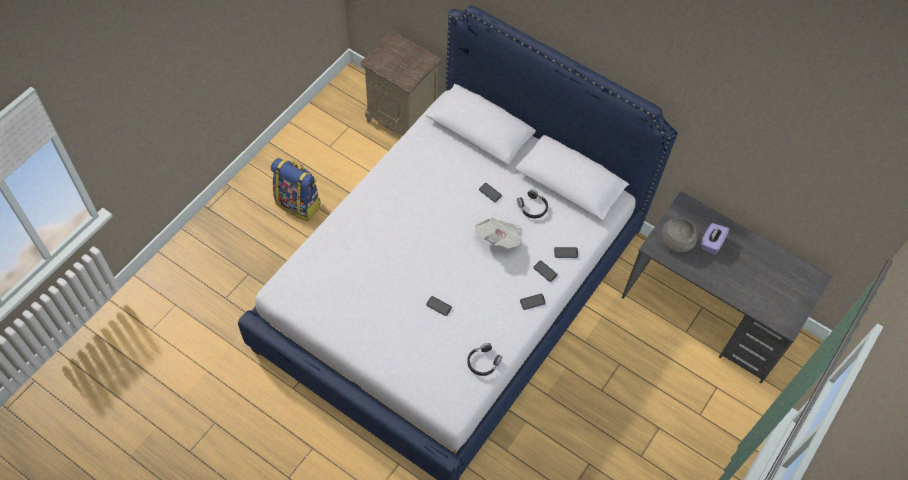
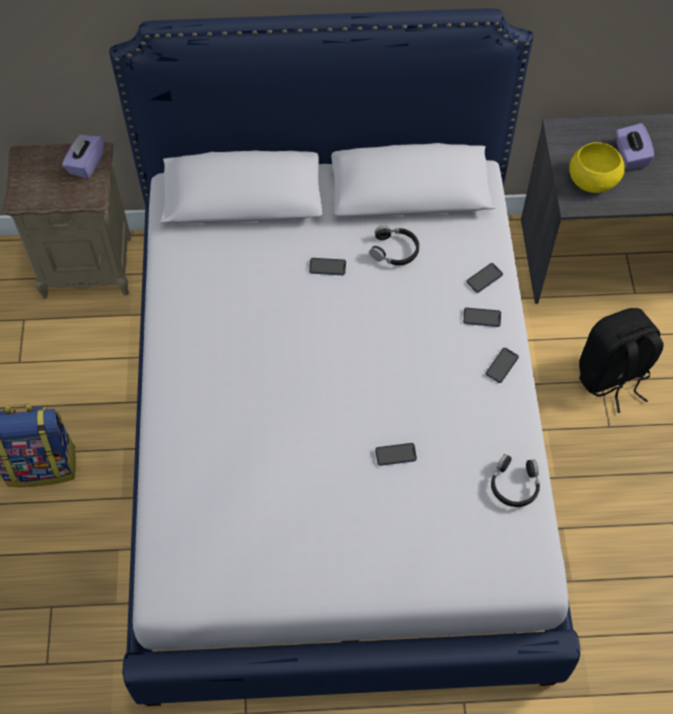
camera: 35 degrees left, 0 degrees up
newspaper [475,218,522,248] -> none
grey bowl [661,218,698,252] -> yellow bowl [569,142,625,193]
none -> purple tissue box [62,134,104,179]
none -> black backpack [579,308,664,413]

